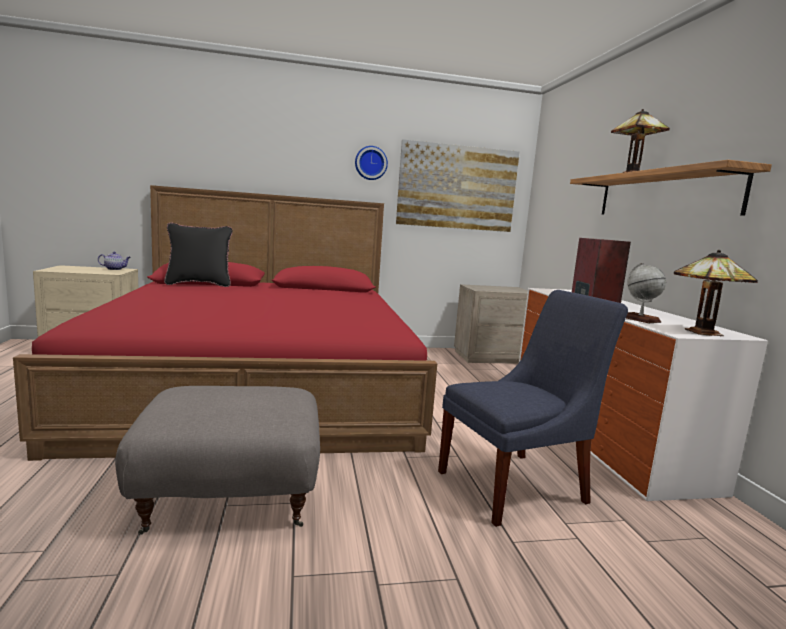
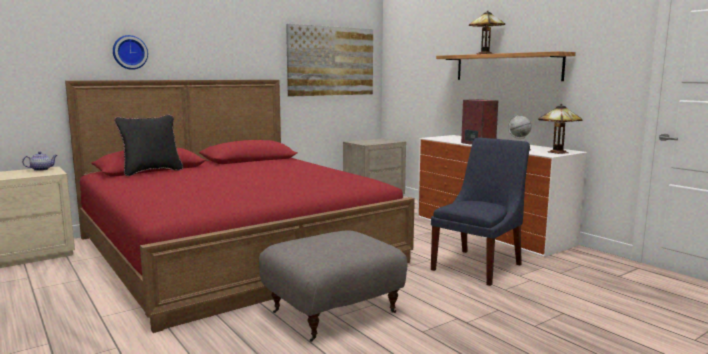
camera: 25 degrees left, 0 degrees up
wall clock [355,146,388,180] -> wall clock moved to [113,35,148,70]

